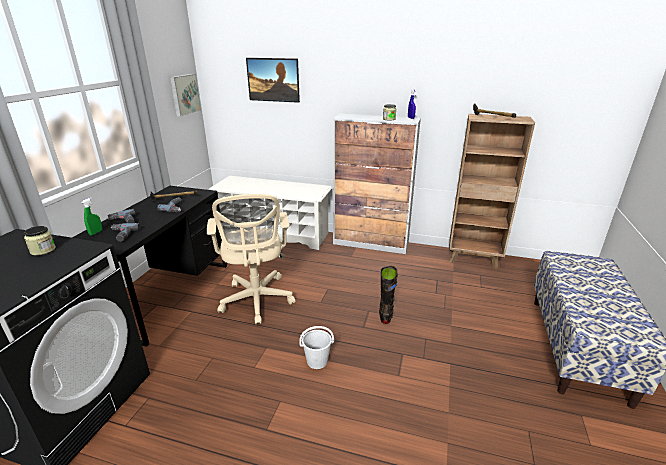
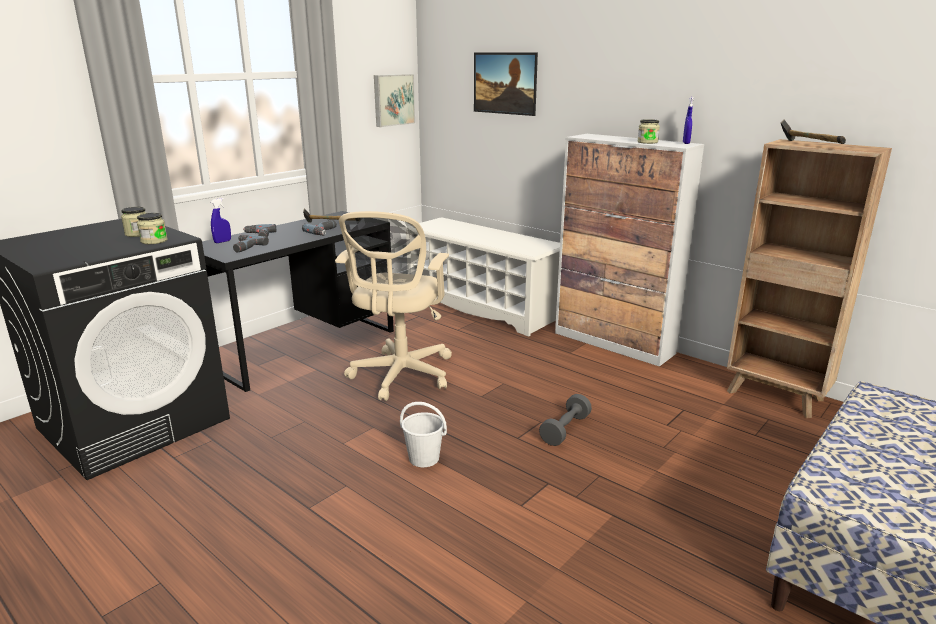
camera: 25 degrees right, 5 degrees down
green spray bottle [82,197,102,236] -> blue spray bottle [211,198,231,243]
black boot [379,266,398,324] -> grey dumbbell [539,394,592,446]
none -> jar [137,213,168,244]

